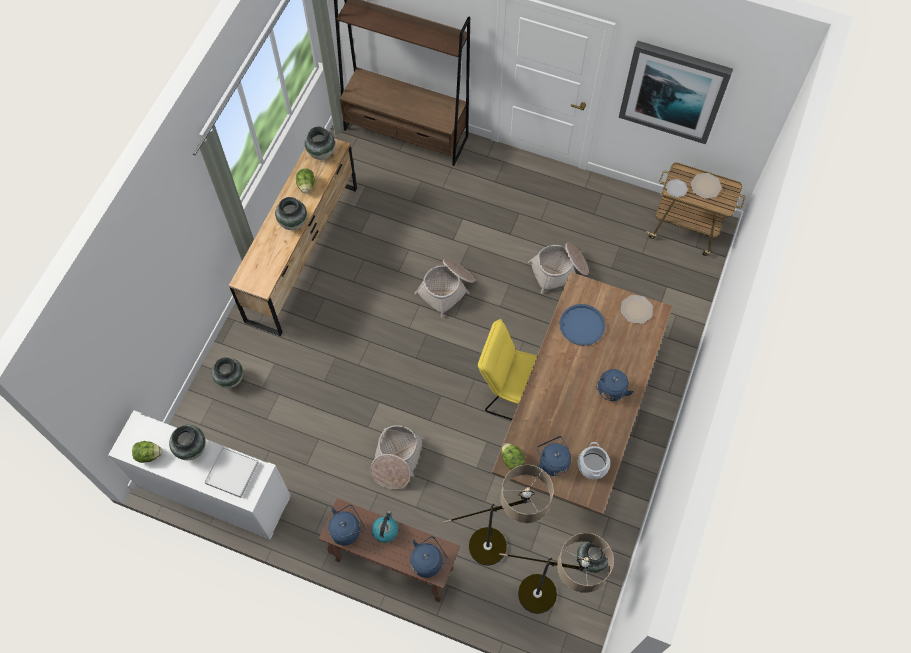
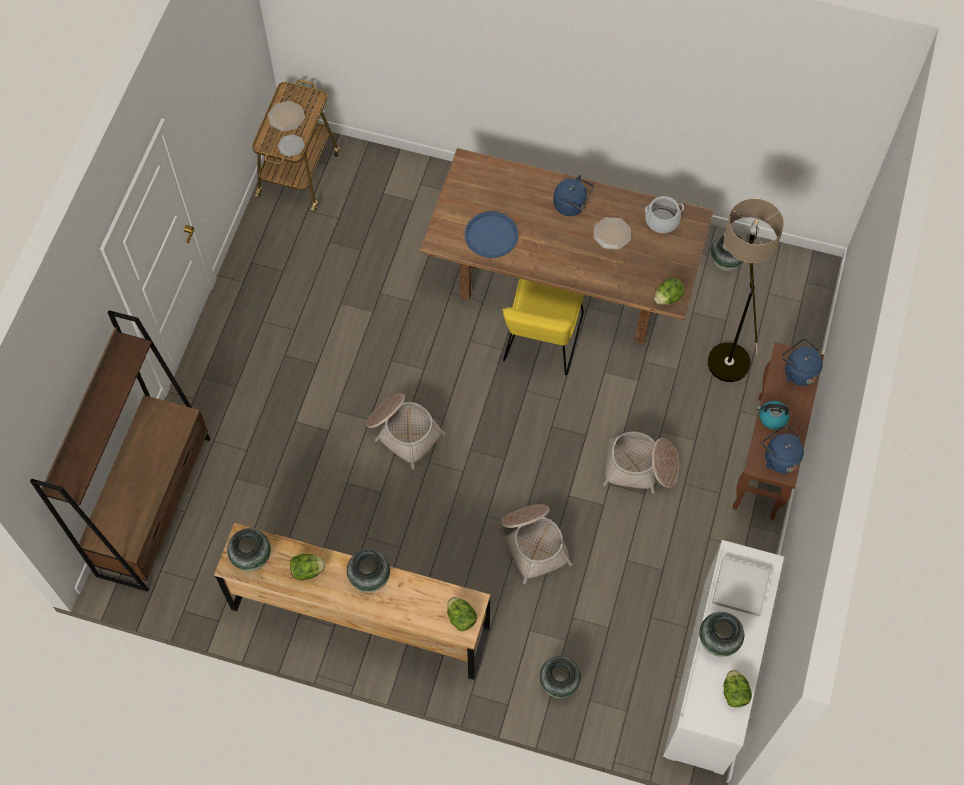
camera: 95 degrees left, 0 degrees up
floor lamp [499,533,614,614] -> none
basket [528,242,589,294] -> basket moved to [501,504,572,584]
blue kettle [536,436,571,476] -> none
picture [619,40,733,144] -> none
plate [621,295,653,324] -> plate moved to [593,217,631,250]
none -> lettuce [447,597,477,631]

